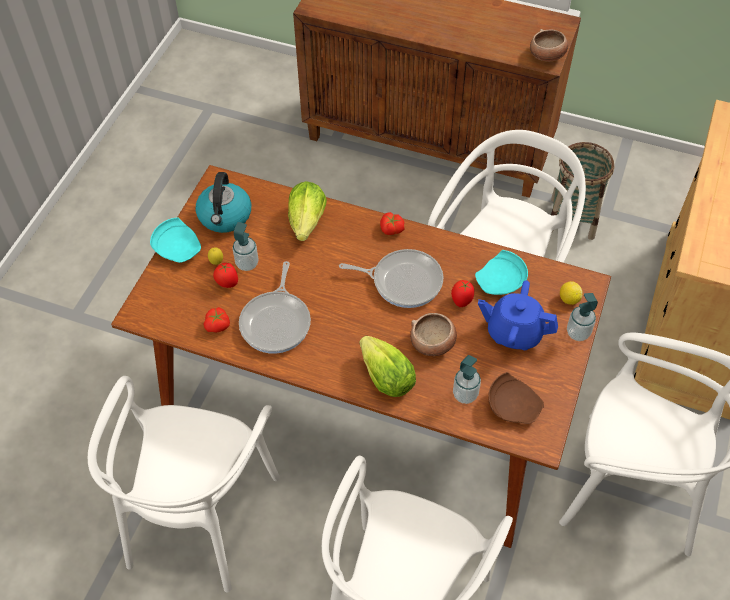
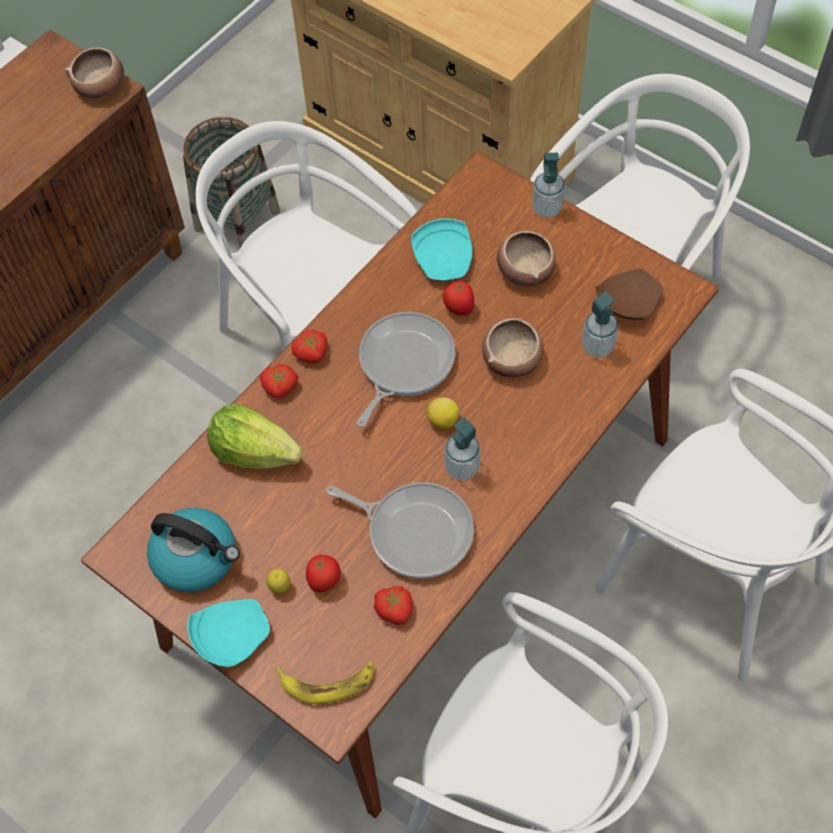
camera: 70 degrees left, 5 degrees up
soap dispenser [232,222,259,271] -> soap dispenser moved to [445,417,480,480]
lettuce [360,336,416,397] -> none
blue teapot [478,281,558,350] -> bowl [497,231,556,287]
lemon [560,281,583,305] -> lemon moved to [427,398,459,429]
none -> tomato [260,364,299,398]
none -> banana [276,662,374,704]

